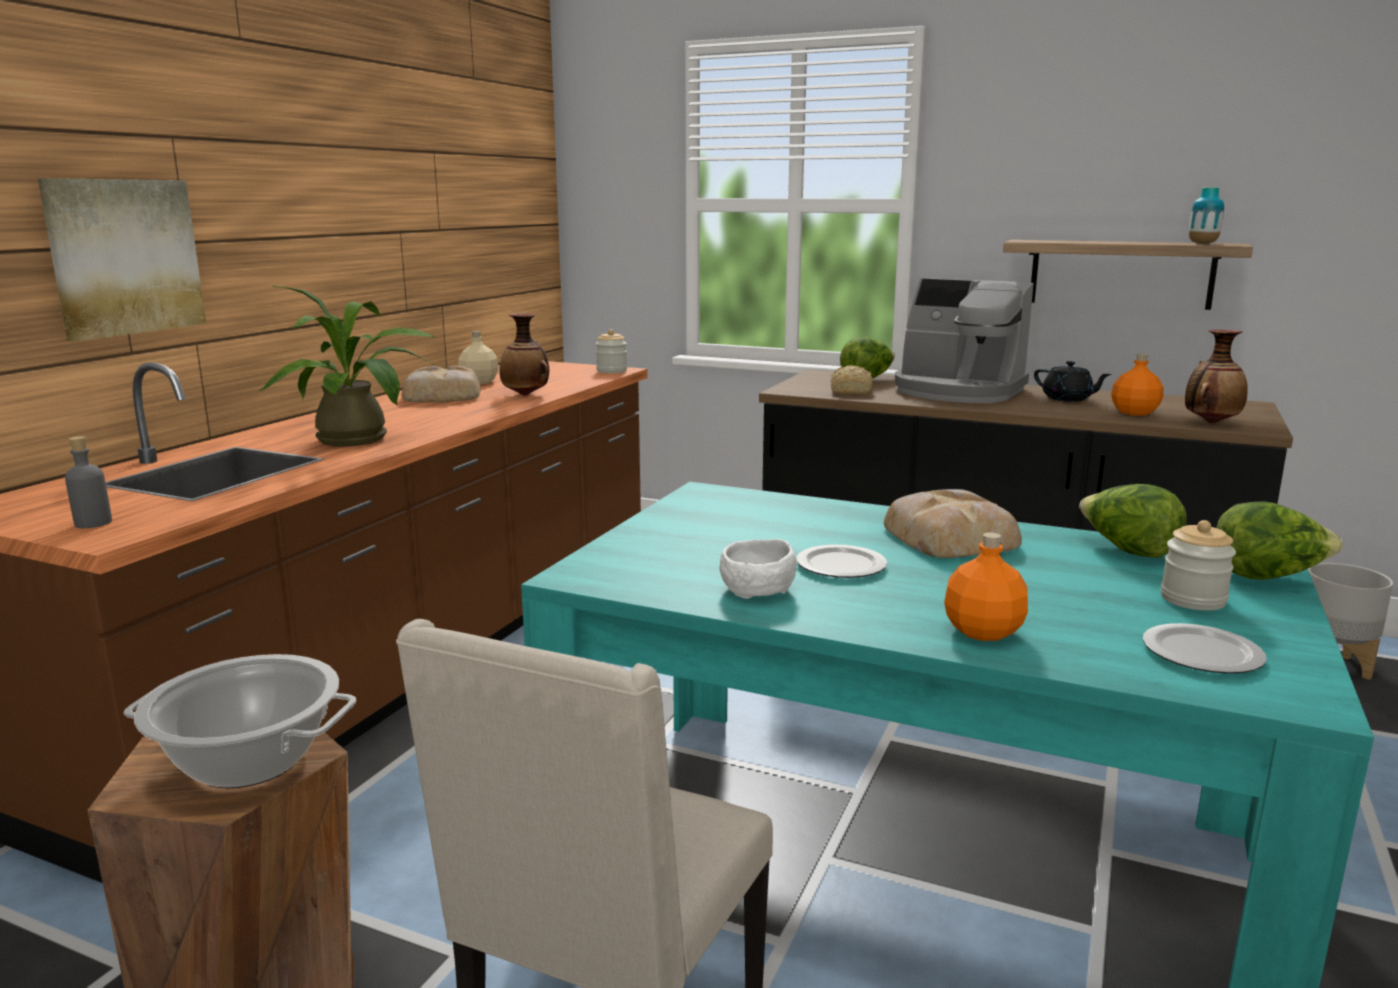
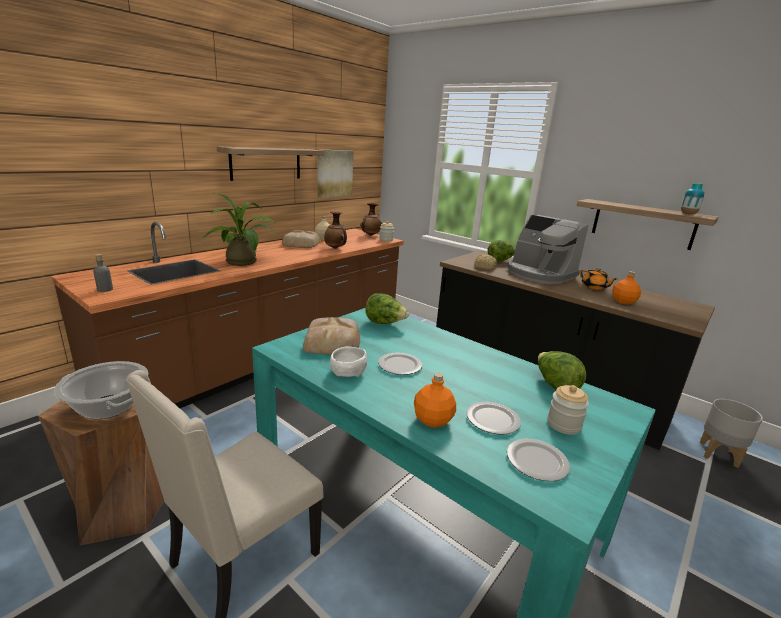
camera: 15 degrees right, 5 degrees up
picture [38,178,206,341] -> picture moved to [317,150,353,198]
bread [884,489,1022,558] -> bread moved to [303,317,360,354]
black teapot [1034,361,1112,402] -> orange teapot [580,268,617,290]
vase [1185,330,1248,423] -> vase moved to [360,203,382,236]
lettuce [1217,501,1343,580] -> lettuce moved to [365,293,409,324]
none -> shelf [217,146,324,181]
none -> plate [466,402,521,435]

